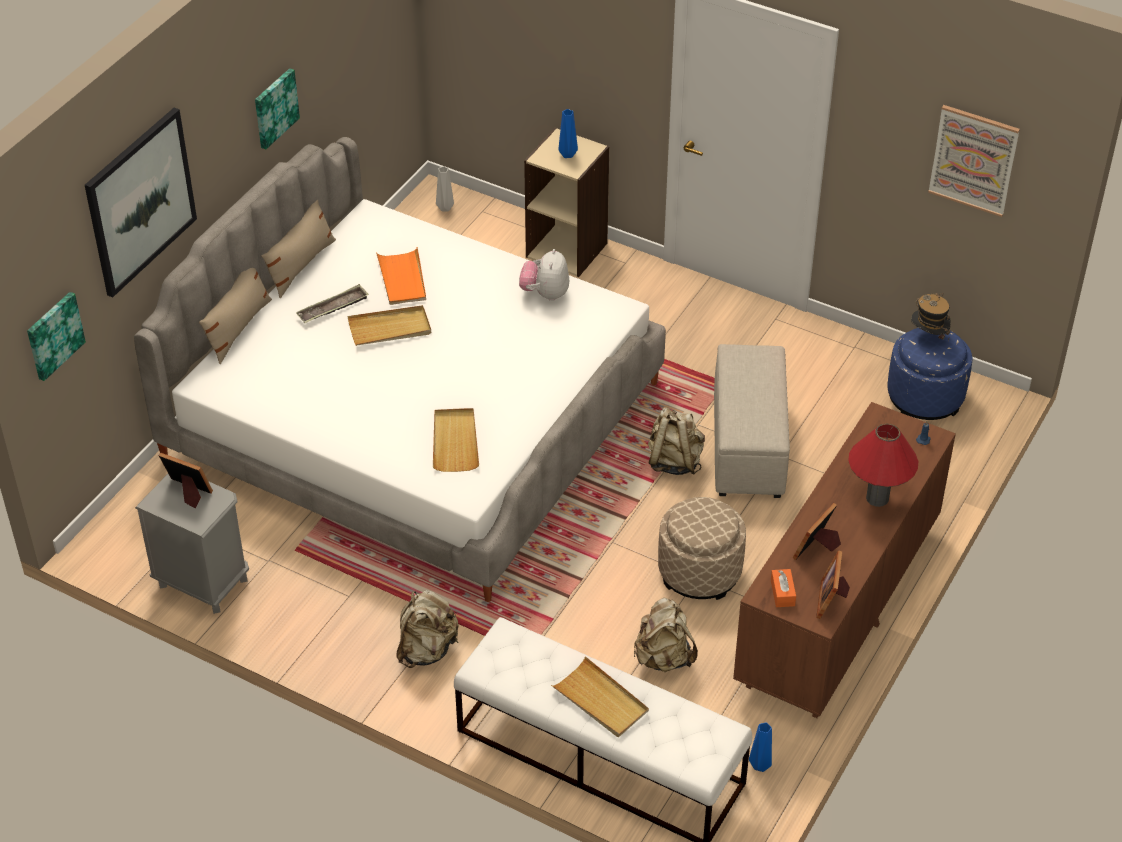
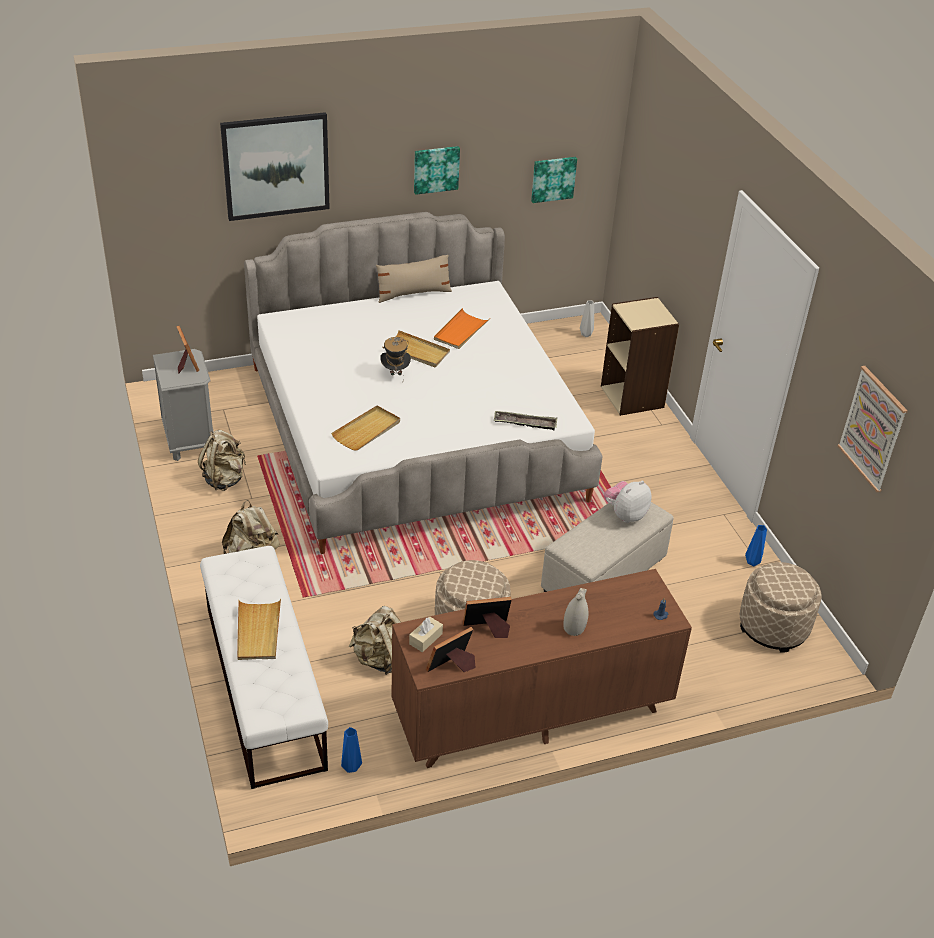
camera: 40 degrees right, 5 degrees down
picture [27,292,86,381] -> picture moved to [531,157,577,203]
beige pillow [199,268,272,364] -> none
tray [296,284,369,323] -> tray moved to [494,411,557,430]
plush toy [519,249,569,301] -> plush toy moved to [604,481,652,523]
blue vase [558,109,578,158] -> blue vase moved to [745,525,767,566]
beige backpack [648,408,705,475] -> beige backpack moved to [198,430,246,491]
orange tissue box [771,569,796,607] -> beige tissue box [409,617,443,652]
red table lamp [848,424,918,507] -> white vase [564,588,588,636]
blue ottoman [887,328,972,420] -> beige ottoman [740,562,822,653]
hat [911,293,951,341] -> hat moved to [380,337,411,375]

